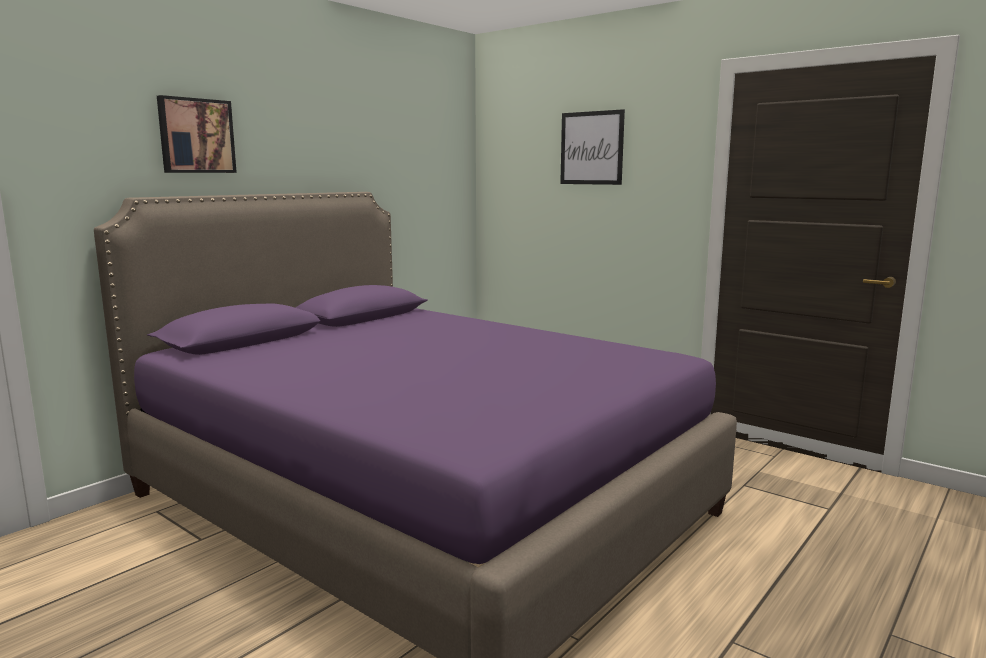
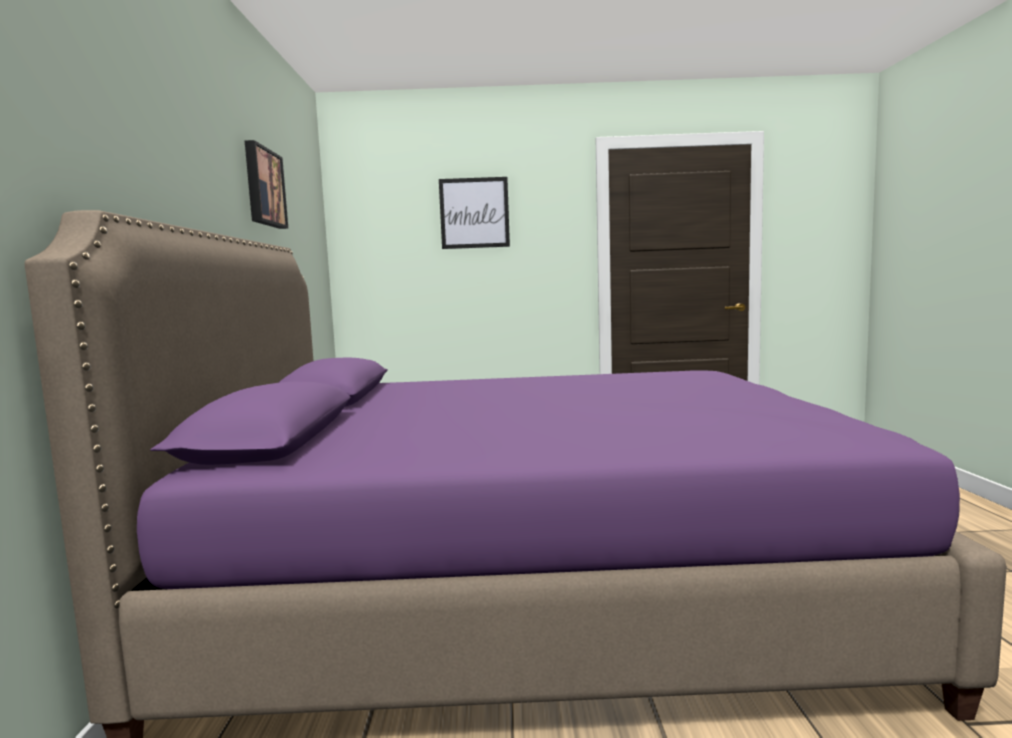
camera: 40 degrees left, 5 degrees down
picture [157,95,237,173] -> picture moved to [245,140,288,229]

